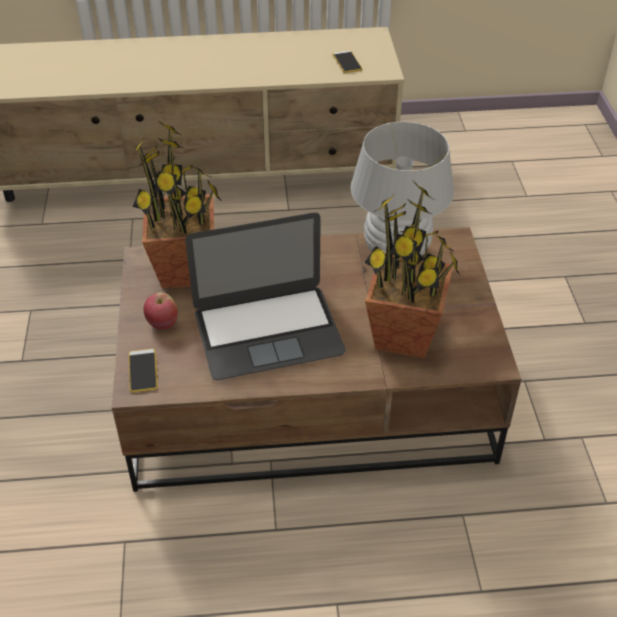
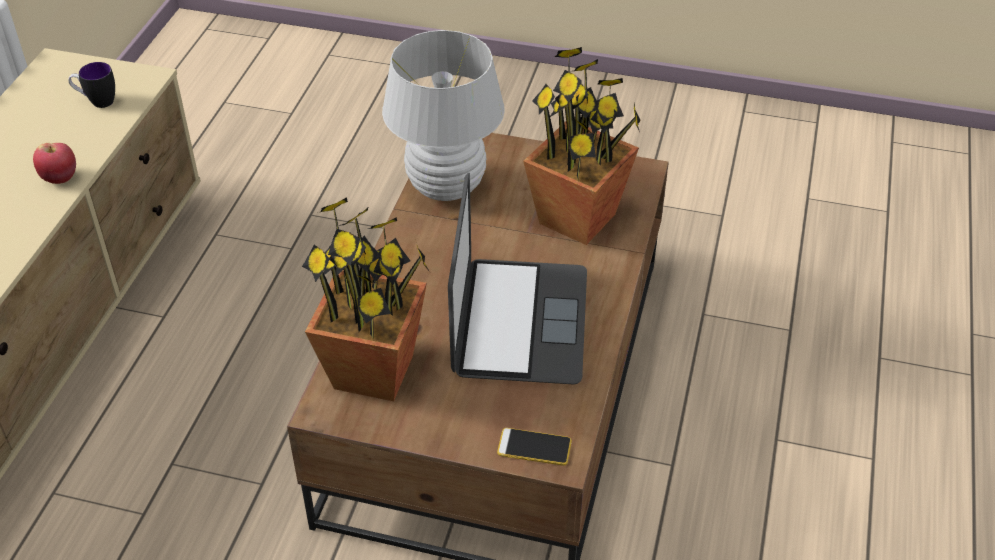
camera: 70 degrees left, 0 degrees up
apple [144,292,178,330] -> apple moved to [33,143,76,184]
phone [332,50,362,73] -> mug [68,62,115,108]

